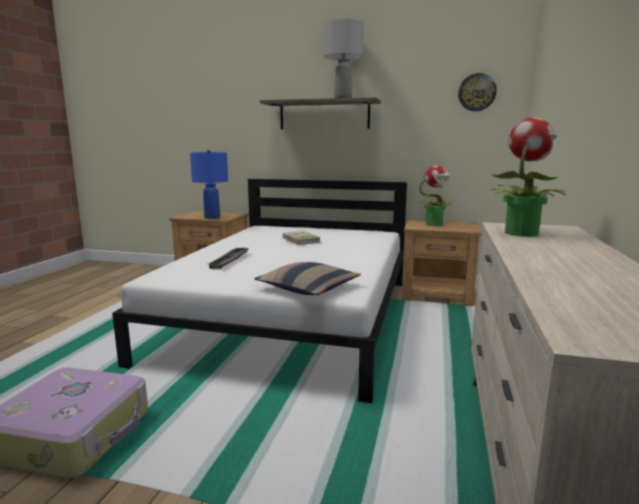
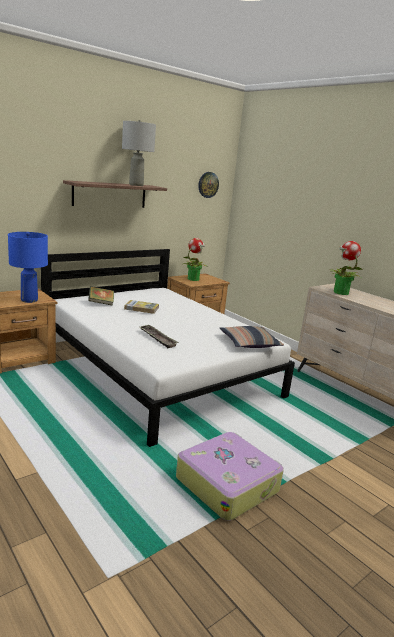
camera: 55 degrees left, 5 degrees up
none -> book [88,286,114,306]

